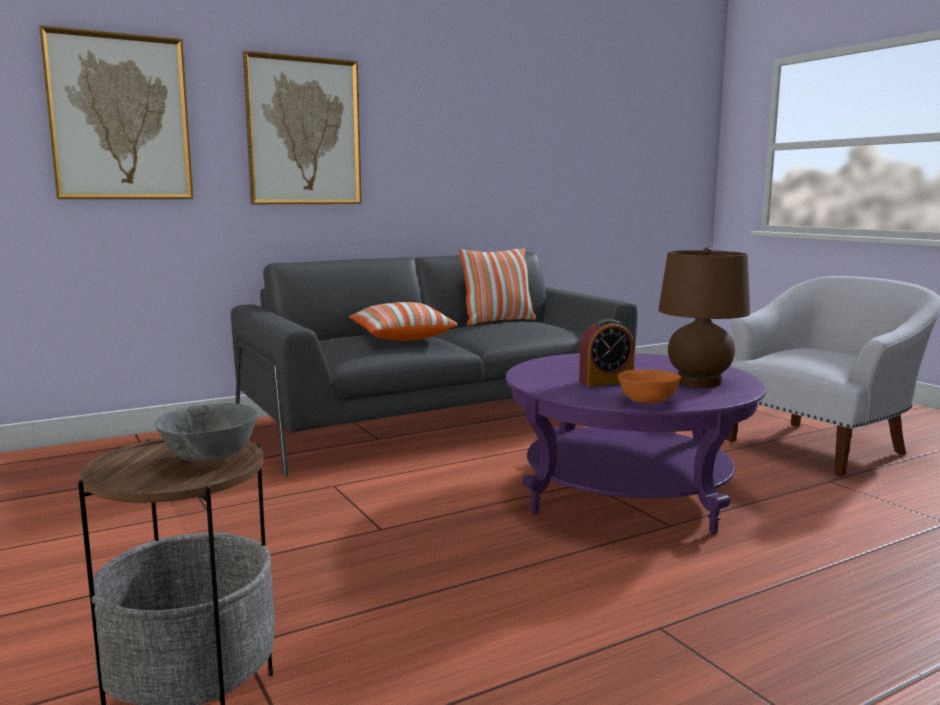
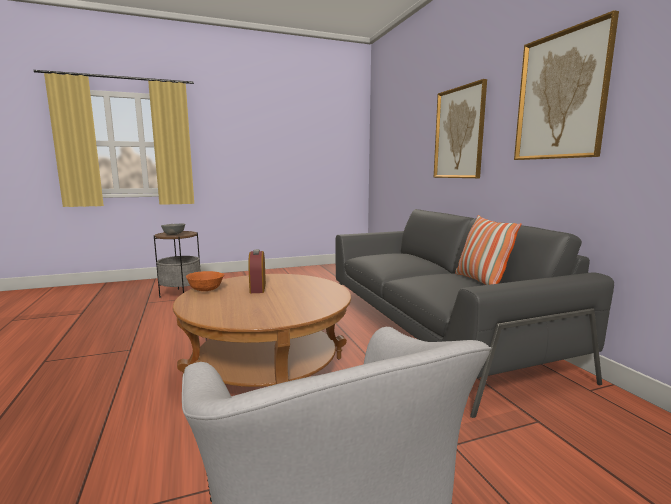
camera: 100 degrees right, 0 degrees up
picture [39,25,193,199] -> picture moved to [514,10,619,160]
pillow [349,302,458,341] -> none
purple coffee table [506,353,766,534] -> brown coffee table [173,274,351,387]
brown table lamp [658,247,750,388] -> none

